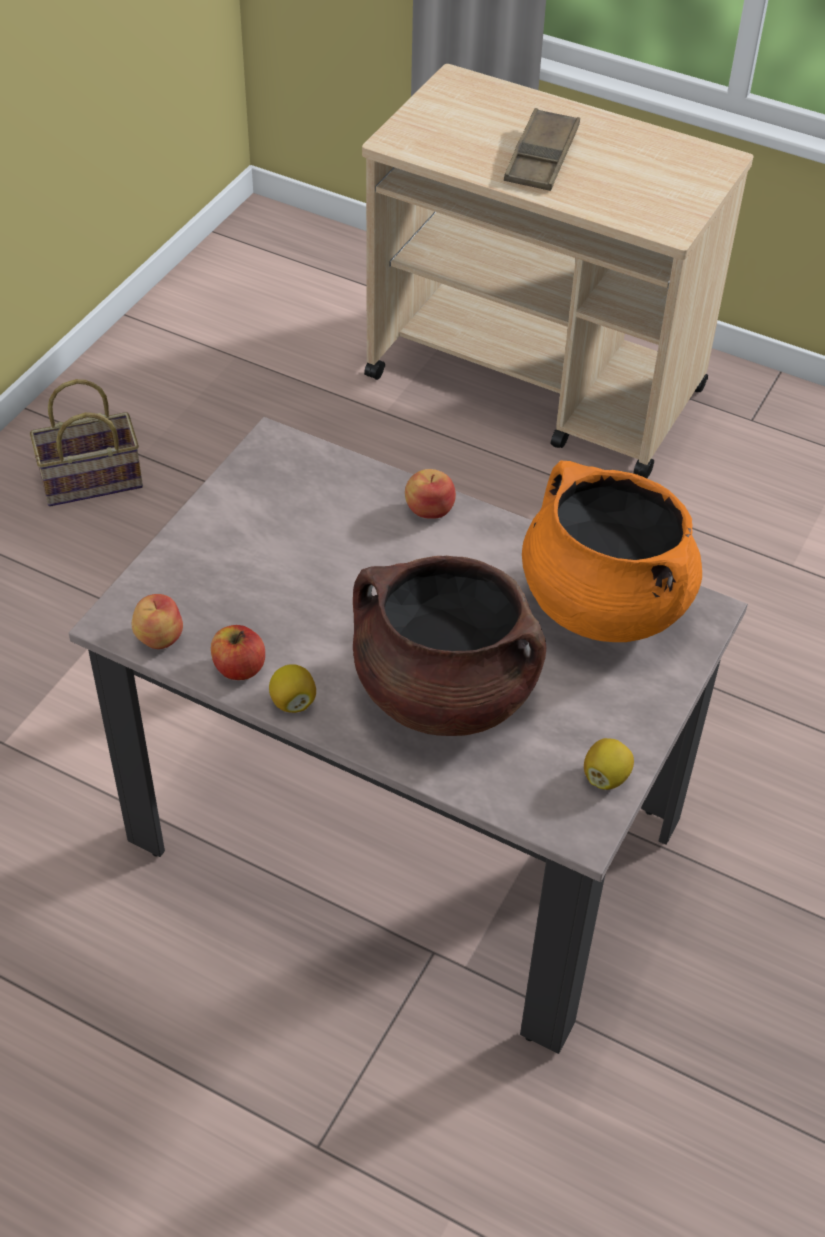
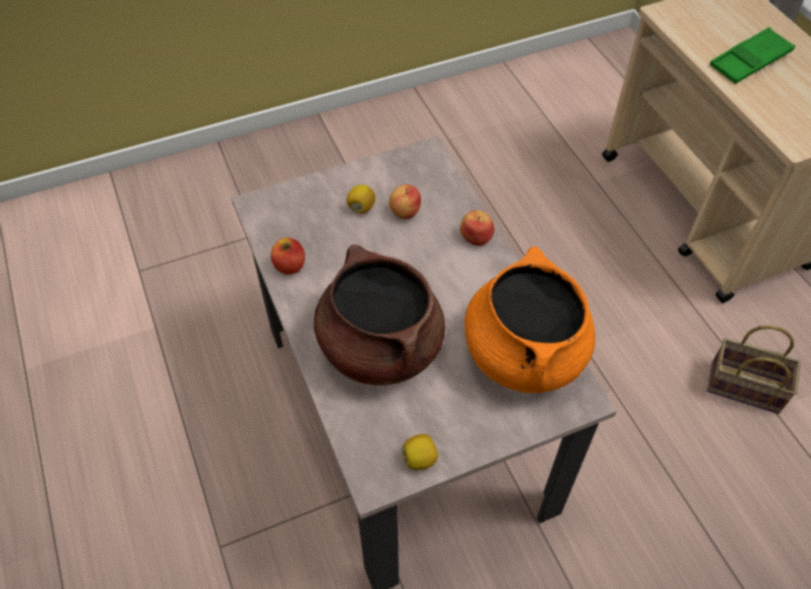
camera: 40 degrees right, 5 degrees up
basket [30,379,143,507] -> basket moved to [707,325,801,414]
apple [132,594,183,649] -> apple moved to [389,185,421,219]
lemon [269,664,316,713] -> lemon moved to [347,185,375,214]
brown tray [504,108,580,191] -> green tray [710,27,795,84]

